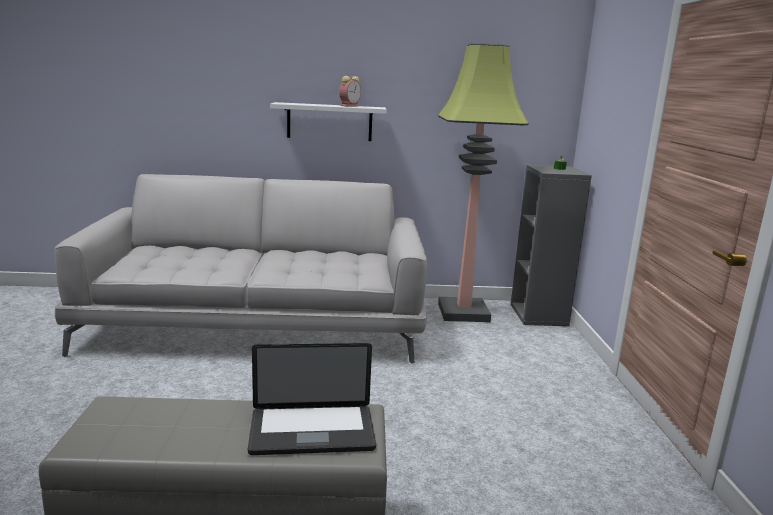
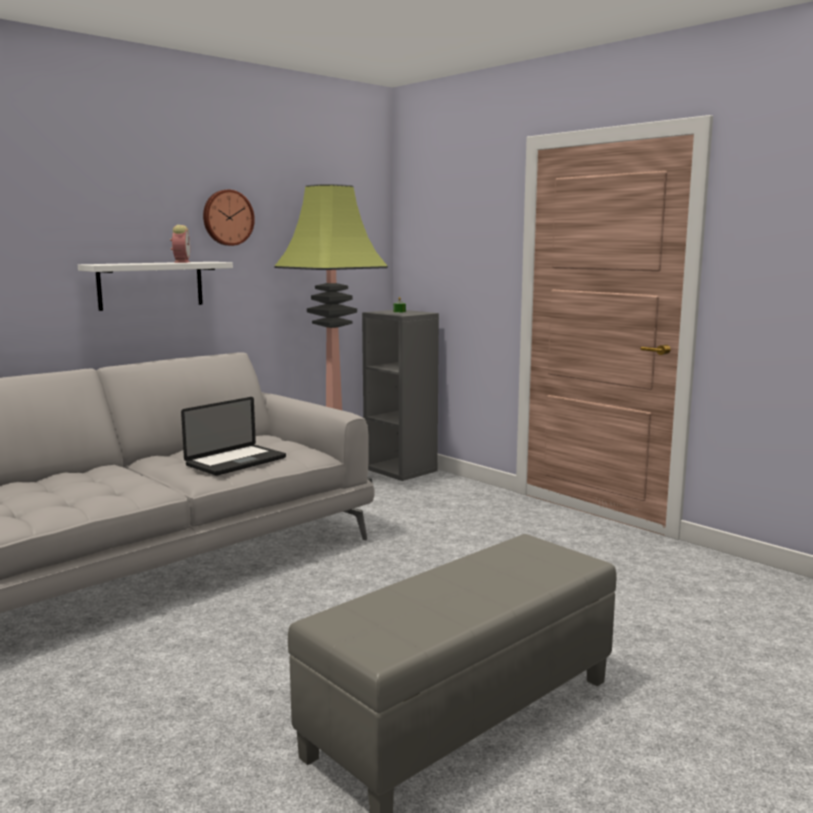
camera: 40 degrees left, 5 degrees down
laptop [248,343,376,455] -> laptop moved to [181,397,286,476]
none -> wall clock [203,190,255,246]

